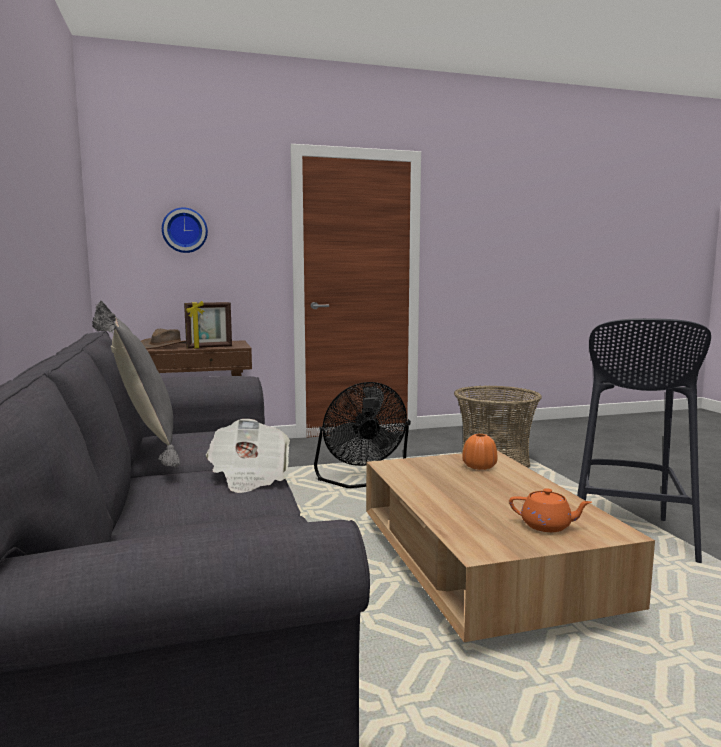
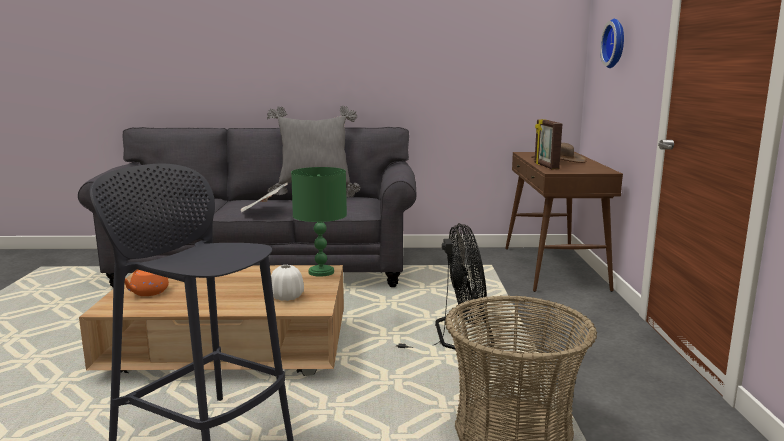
camera: 105 degrees right, 5 degrees up
orange vase [462,434,498,470] -> white vase [271,265,304,301]
none -> green table lamp [291,167,347,277]

